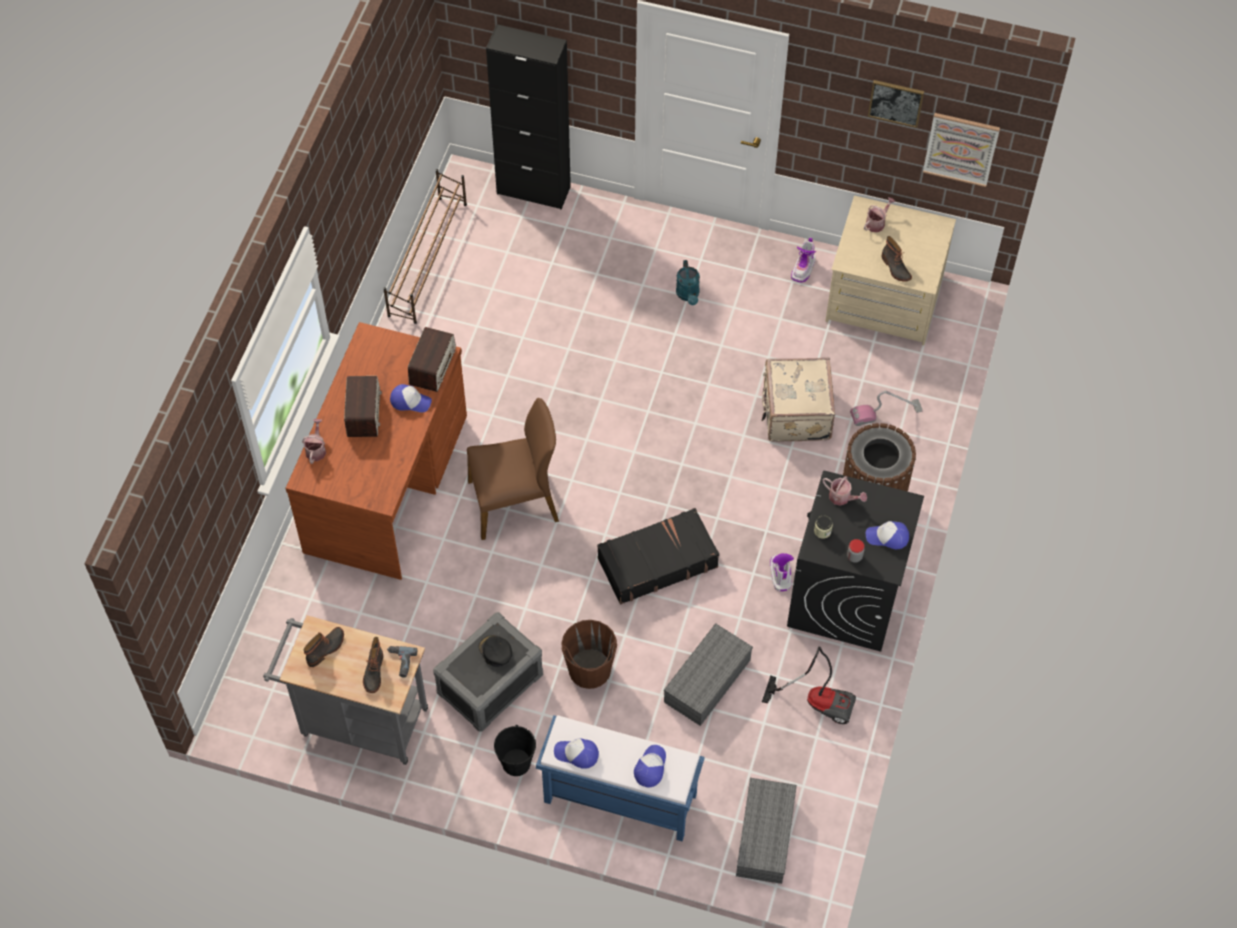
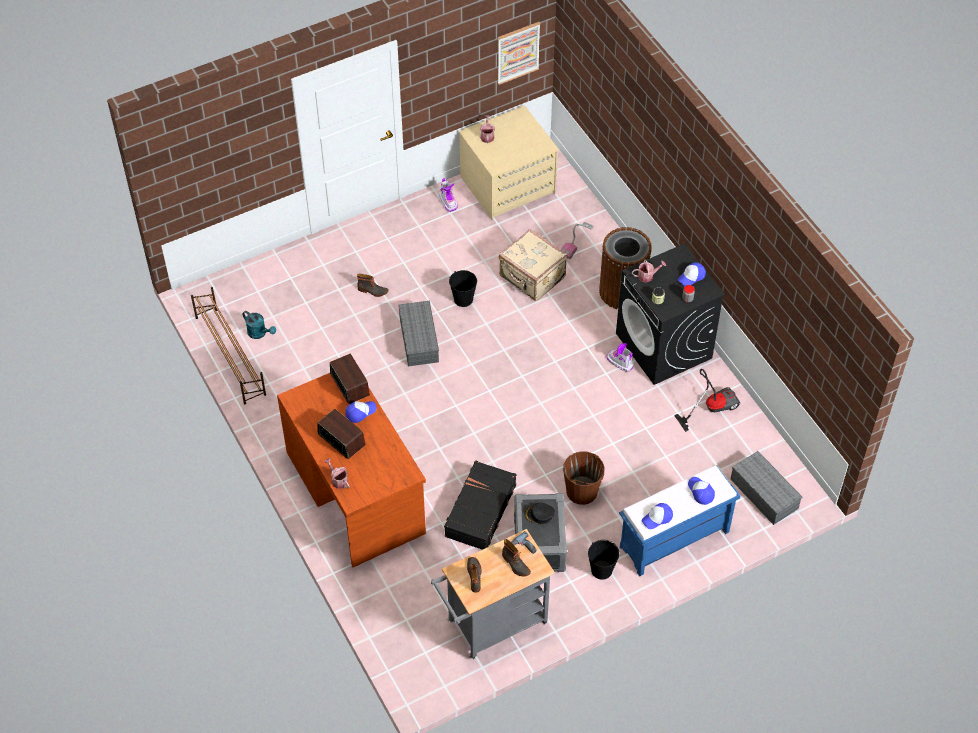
camera: 45 degrees left, 5 degrees down
brown chair [467,398,559,540] -> none
black cabinet [486,24,571,210] -> none
black suitcase [598,508,719,605] -> black suitcase moved to [444,460,516,550]
grey storage box [664,623,753,726] -> grey storage box moved to [399,301,439,366]
turquoise watering can [676,260,700,305] -> turquoise watering can moved to [243,311,276,339]
picture [868,80,924,128] -> none
boot [882,236,912,282] -> boot moved to [357,274,388,297]
none -> black bucket [449,270,477,307]

